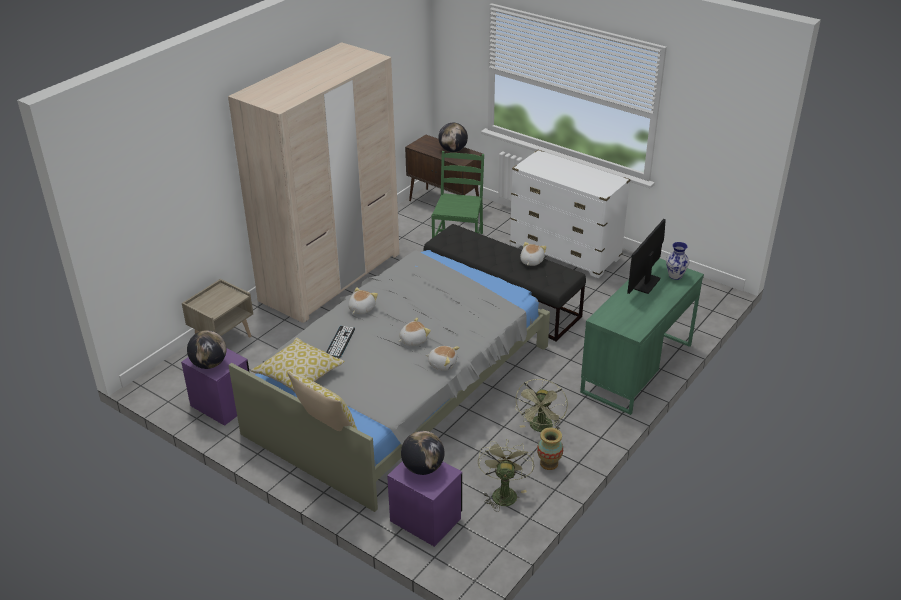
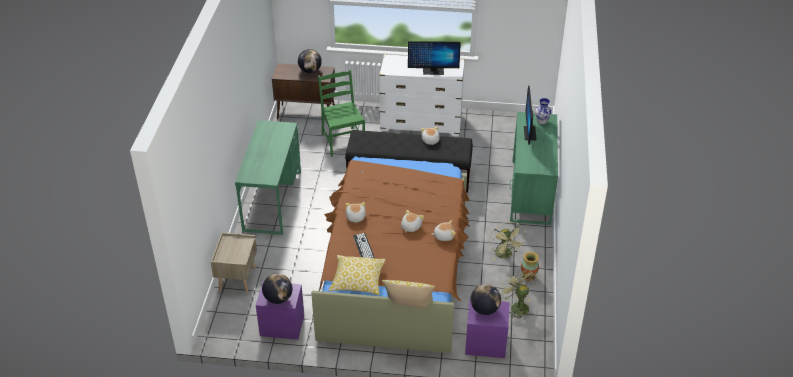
camera: 30 degrees left, 5 degrees up
beige wardrobe [228,42,400,323] -> green desk [235,120,301,235]
grey bed [228,250,550,512] -> brown bed [311,156,470,353]
none -> monitor [408,41,461,75]

